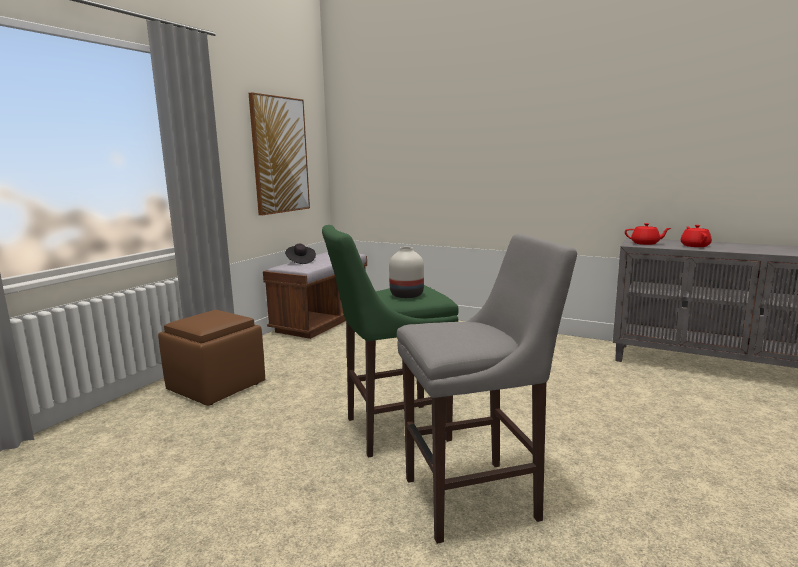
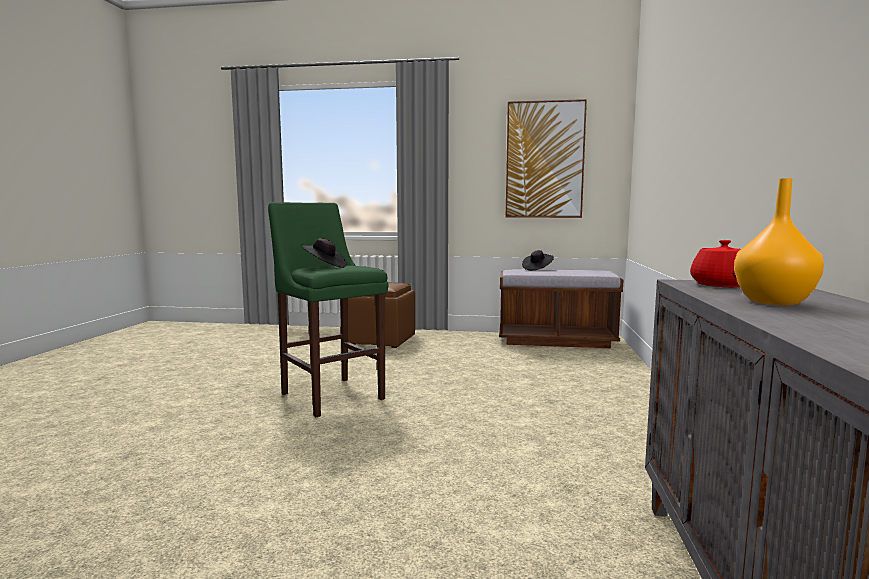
camera: 70 degrees right, 5 degrees down
white vase [389,247,424,298] -> black hat [301,238,346,268]
grey stool [397,234,577,544] -> none
red teapot [681,225,712,247] -> orange vase [734,178,824,305]

